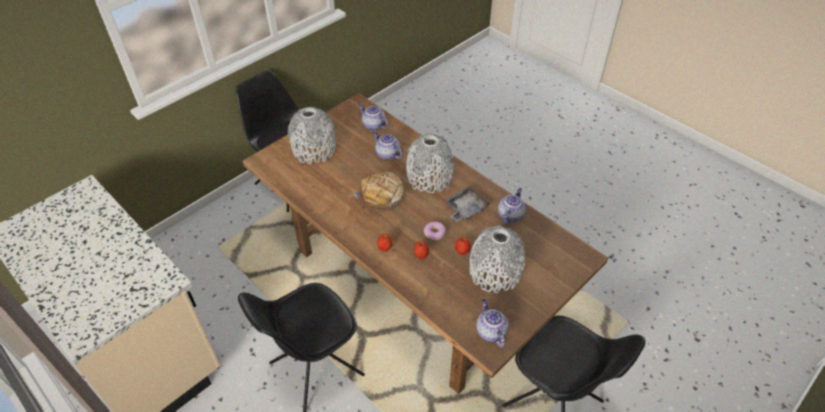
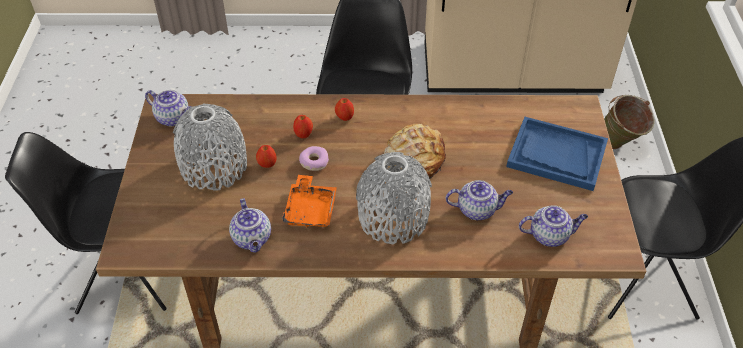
camera: 135 degrees right, 0 degrees up
grey vase [288,107,336,164] -> blue tray [506,117,608,191]
grey tray [445,186,490,222] -> orange tray [282,175,337,228]
none -> green bucket [604,95,654,149]

